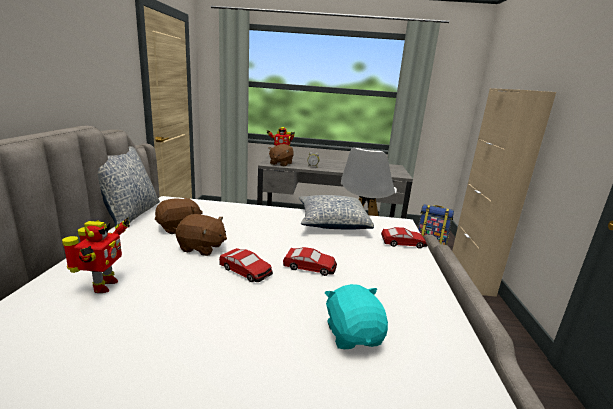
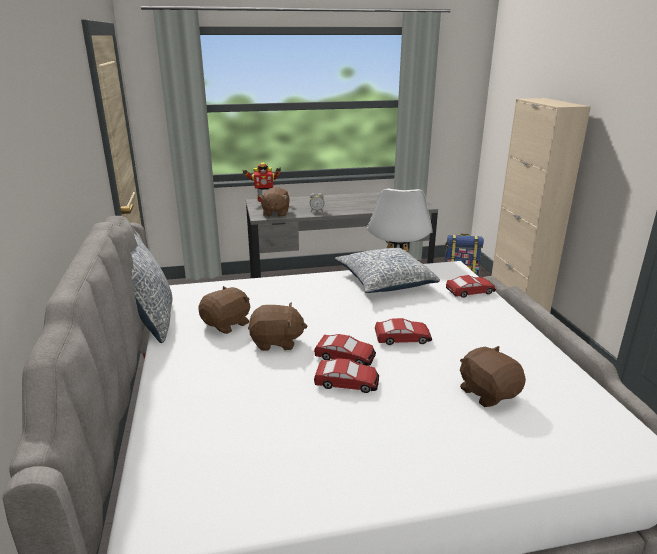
camera: 15 degrees left, 5 degrees up
toy robot [62,217,130,293] -> none
turquoise plush toy [325,284,388,349] -> brown plush toy [460,346,526,407]
none -> toy car [314,358,379,393]

